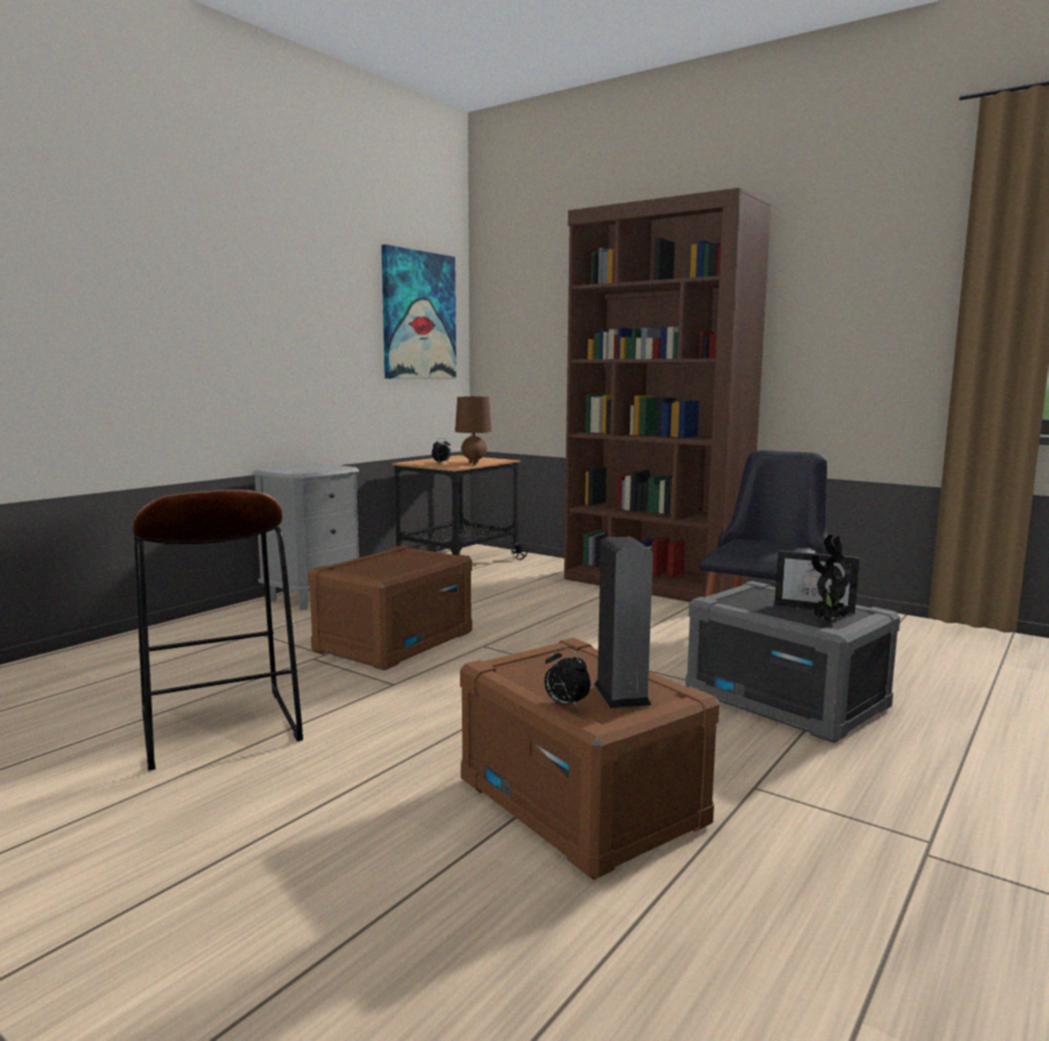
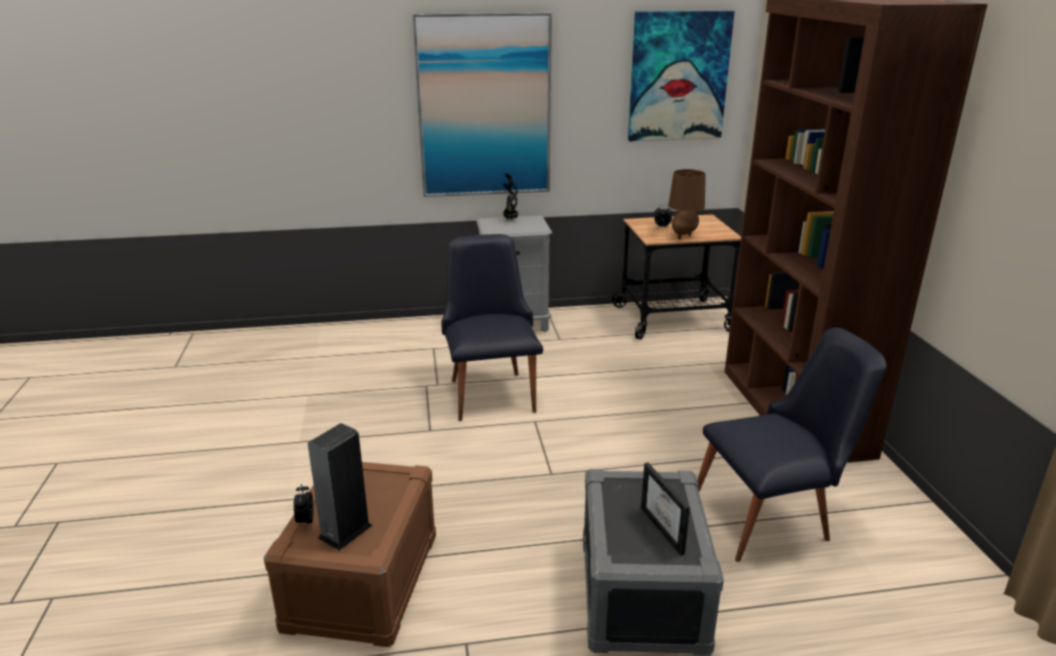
camera: 45 degrees right, 15 degrees up
brown stool [132,489,303,771] -> none
brown storage box [308,545,472,670] -> black chair [441,234,543,421]
potted plant [811,535,852,621] -> potted plant moved to [503,173,518,220]
none -> picture [413,12,552,197]

